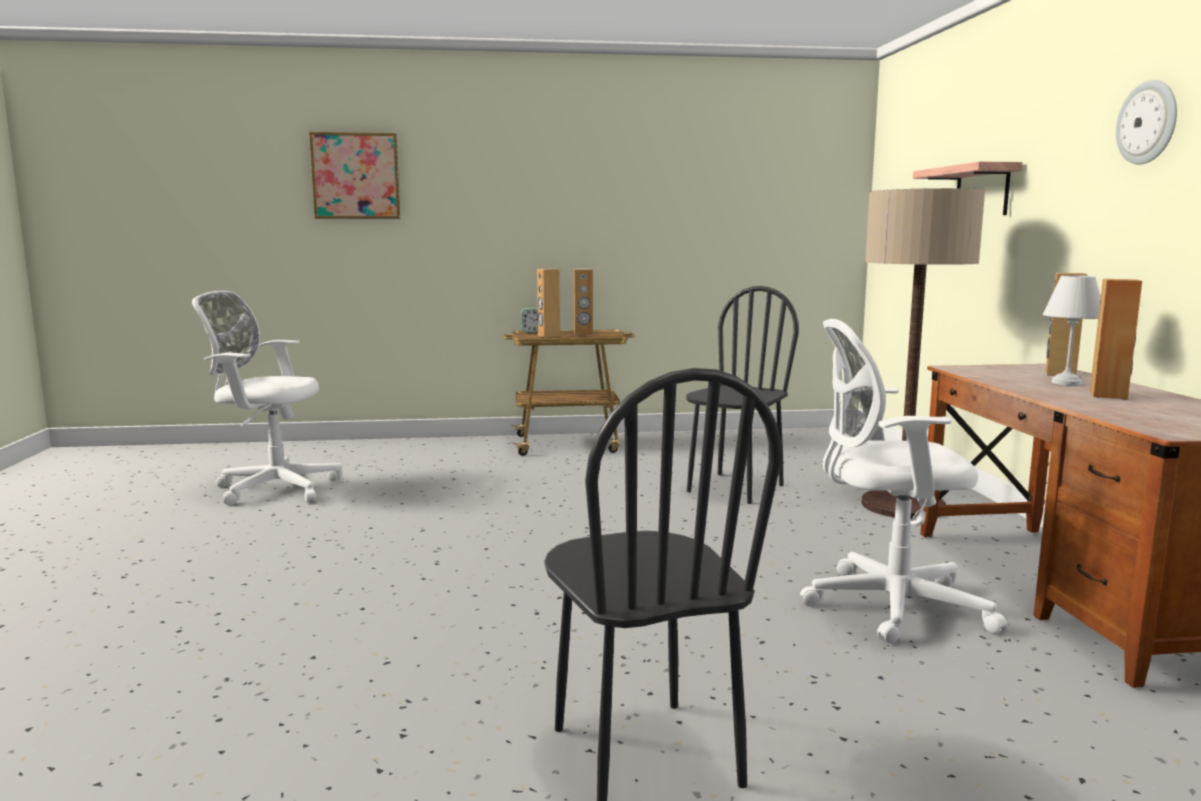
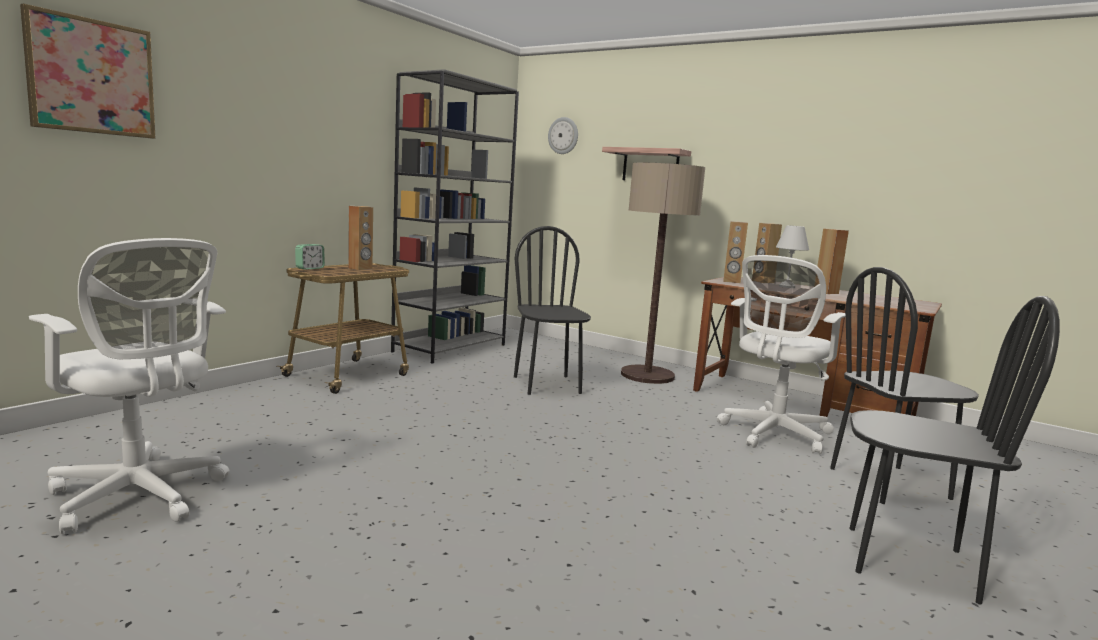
camera: 50 degrees left, 0 degrees up
white office chair [192,291,342,505] -> white office chair turned 105 degrees counterclockwise [29,238,230,534]
brown speaker [537,269,560,338] -> brown speaker moved to [723,221,748,283]
wall clock [1116,80,1177,165] -> wall clock moved to [548,117,578,154]
none -> grey bookcase [391,69,519,364]
none -> black chair [830,267,979,504]

